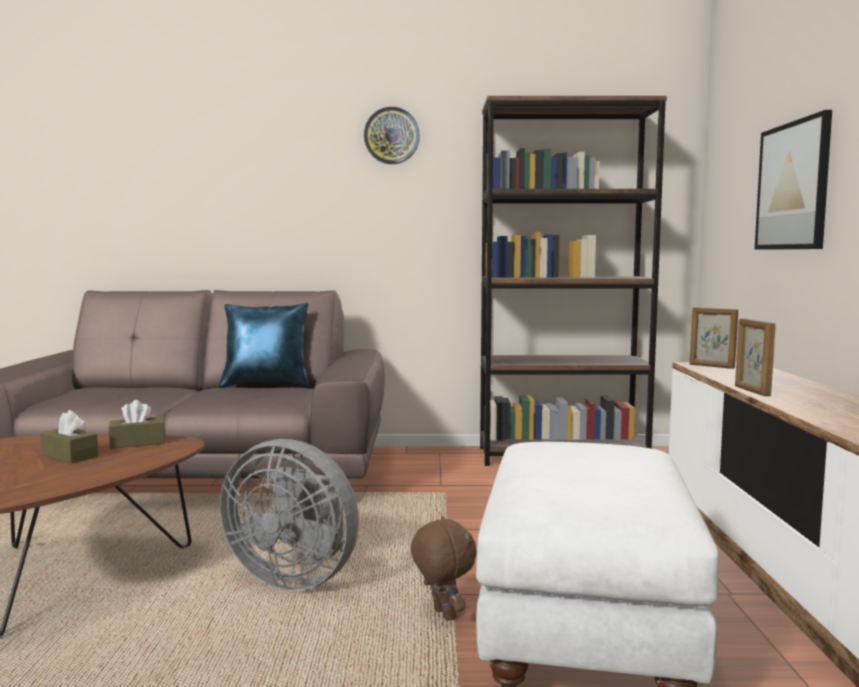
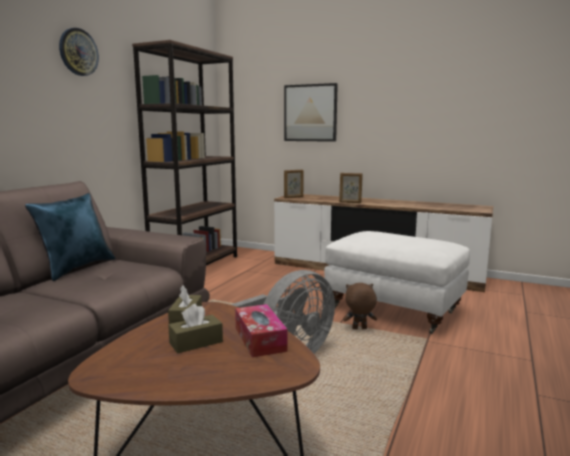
camera: 65 degrees left, 5 degrees up
none -> tissue box [235,304,288,357]

